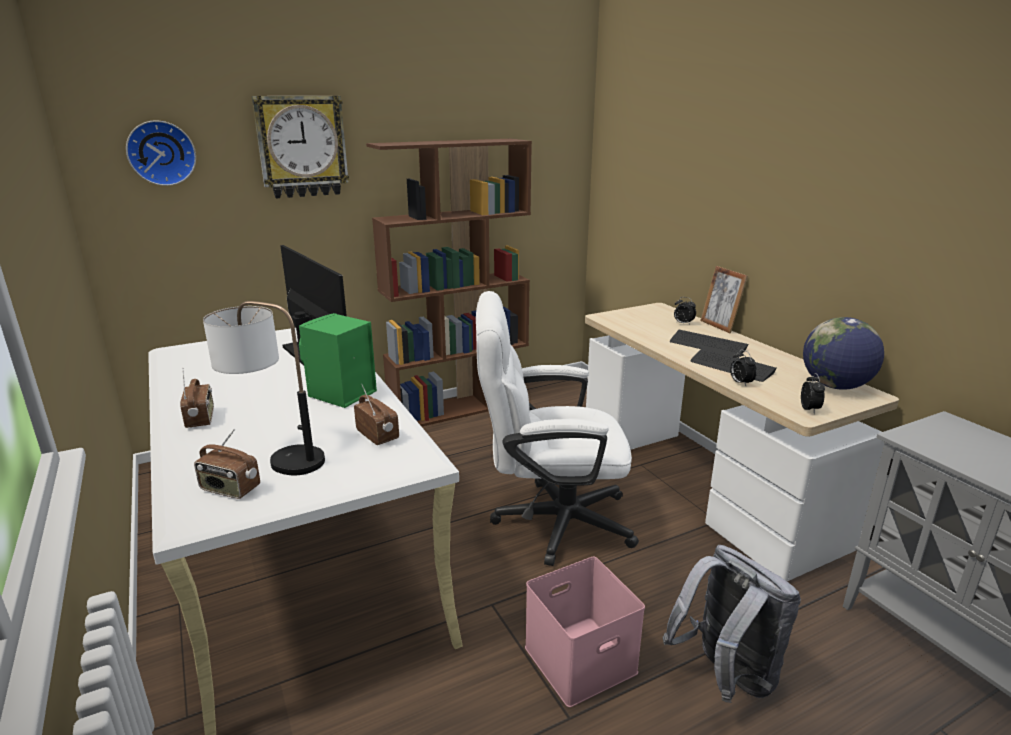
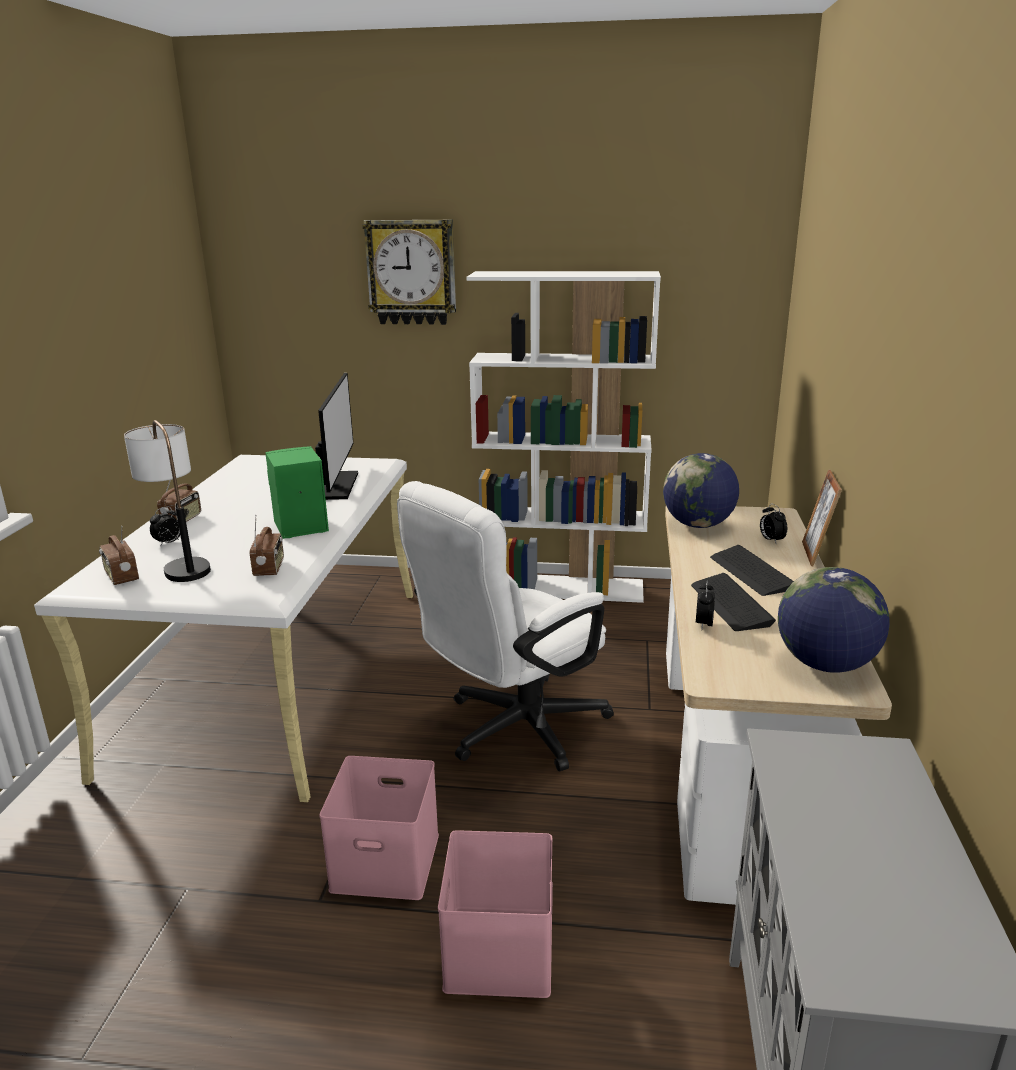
camera: 35 degrees right, 0 degrees up
wall clock [126,120,196,186] -> none
brown bookcase [366,139,532,427] -> white bookcase [466,271,661,603]
white office chair [476,291,639,566] -> white office chair turned 75 degrees counterclockwise [397,481,614,771]
grey backpack [663,545,801,703] -> pink storage box [438,830,553,998]
alarm clock [801,373,825,414] -> alarm clock moved to [150,506,180,547]
none -> globe [663,453,739,528]

